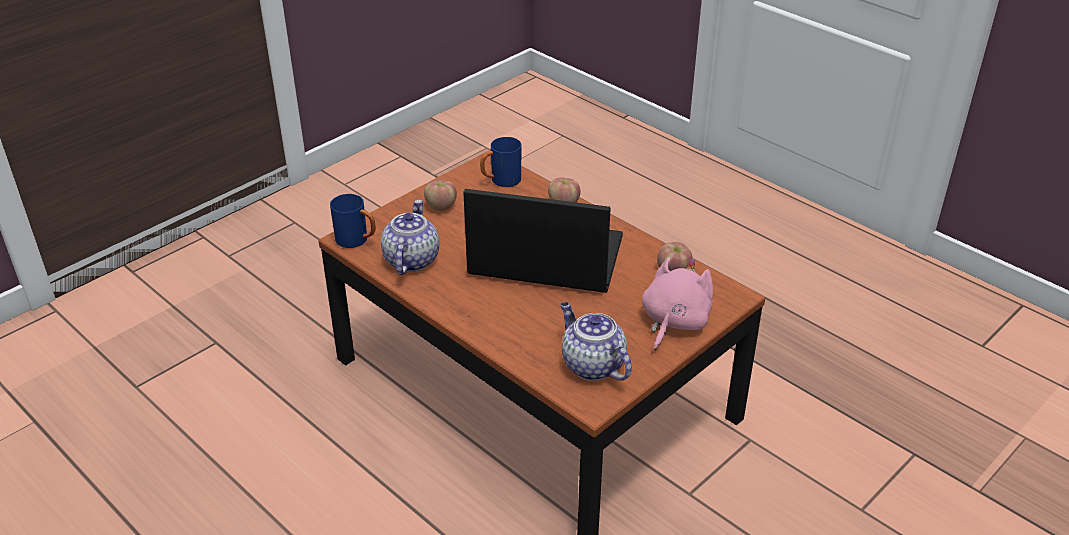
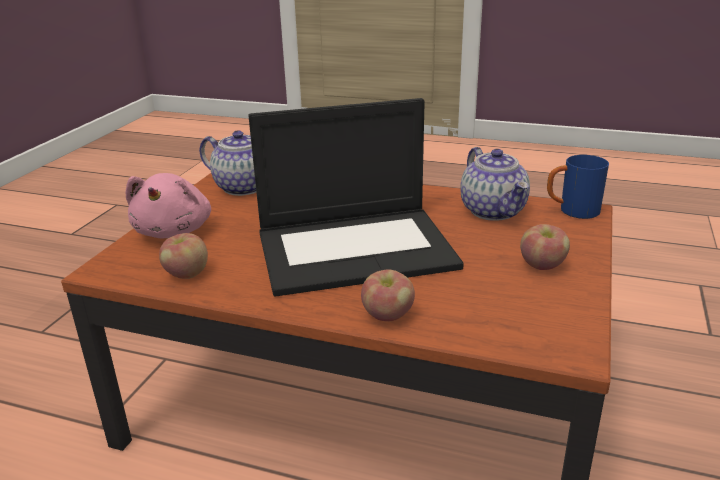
camera: 155 degrees right, 10 degrees down
blue mug [480,137,521,187] -> none

